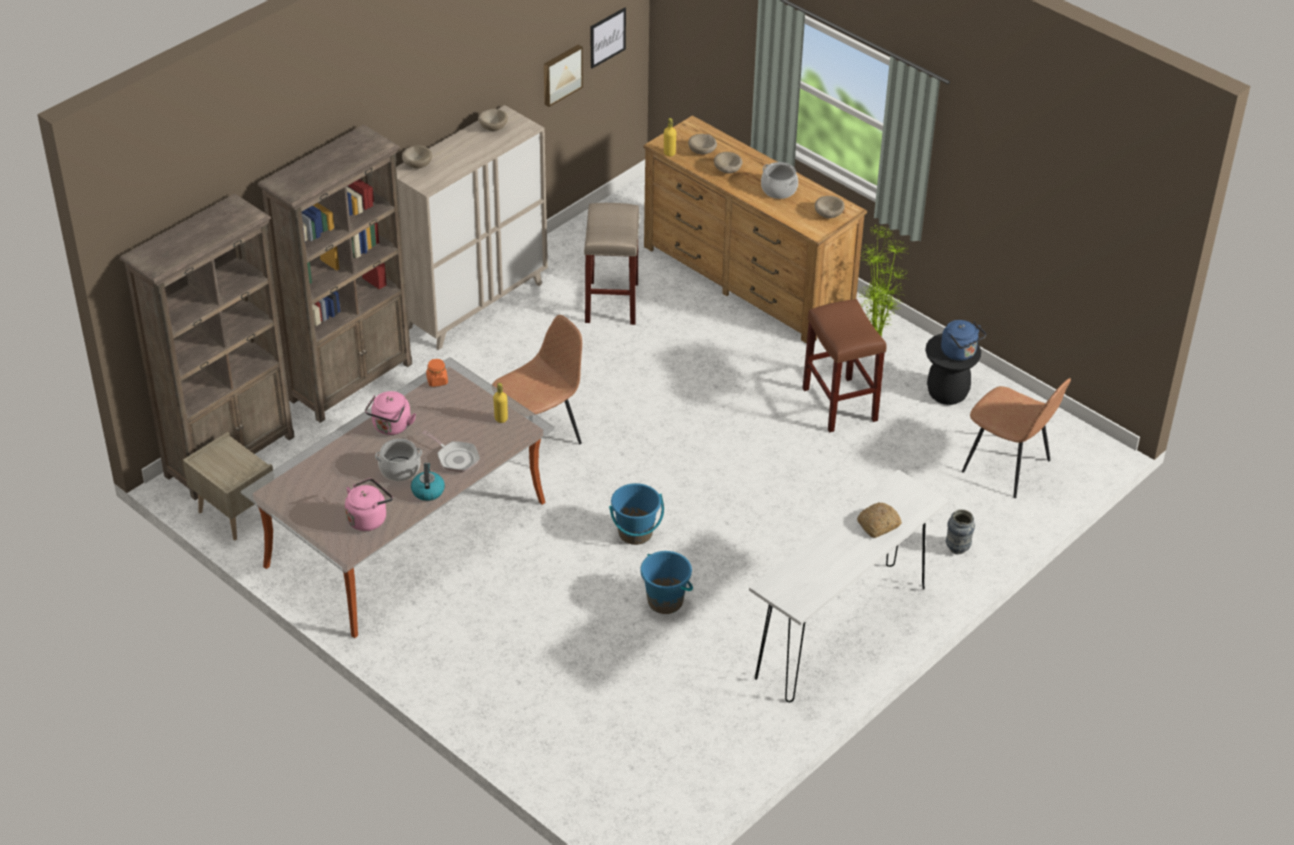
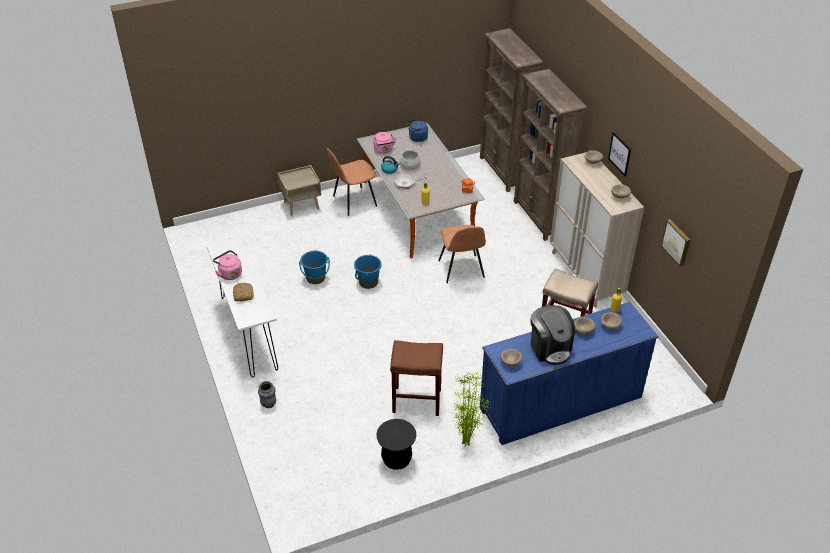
camera: 115 degrees right, 0 degrees up
beige nightstand [183,432,273,540] -> beige nightstand moved to [277,165,321,217]
pink kettle [365,391,416,435] -> pink kettle moved to [213,250,242,280]
picture [591,7,626,69] -> picture moved to [608,132,631,177]
brown dresser [643,115,867,344] -> blue dresser [480,302,659,445]
cooking pot [761,162,798,199] -> coffee machine [531,305,575,365]
blue kettle [941,320,986,361] -> blue kettle moved to [407,119,428,142]
brown chair [962,378,1071,498] -> brown chair moved to [327,148,377,216]

